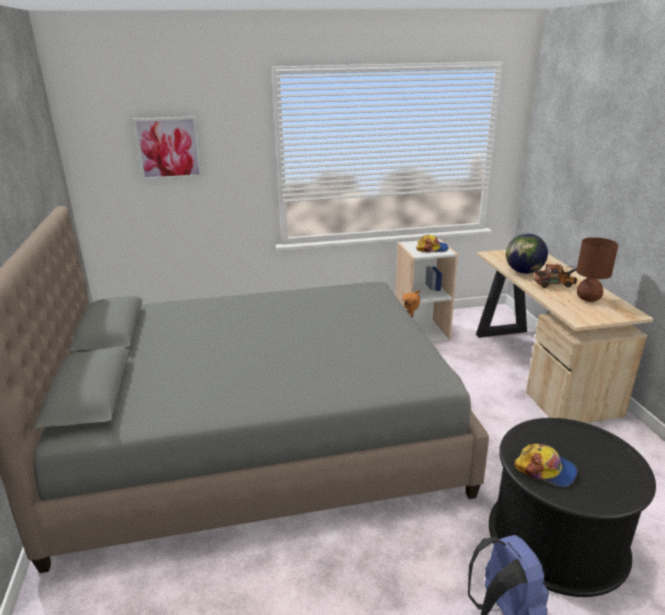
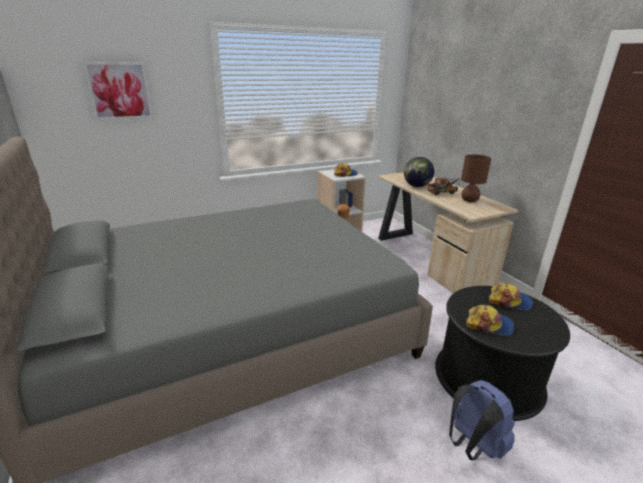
camera: 15 degrees left, 0 degrees up
none -> cap [489,283,533,311]

